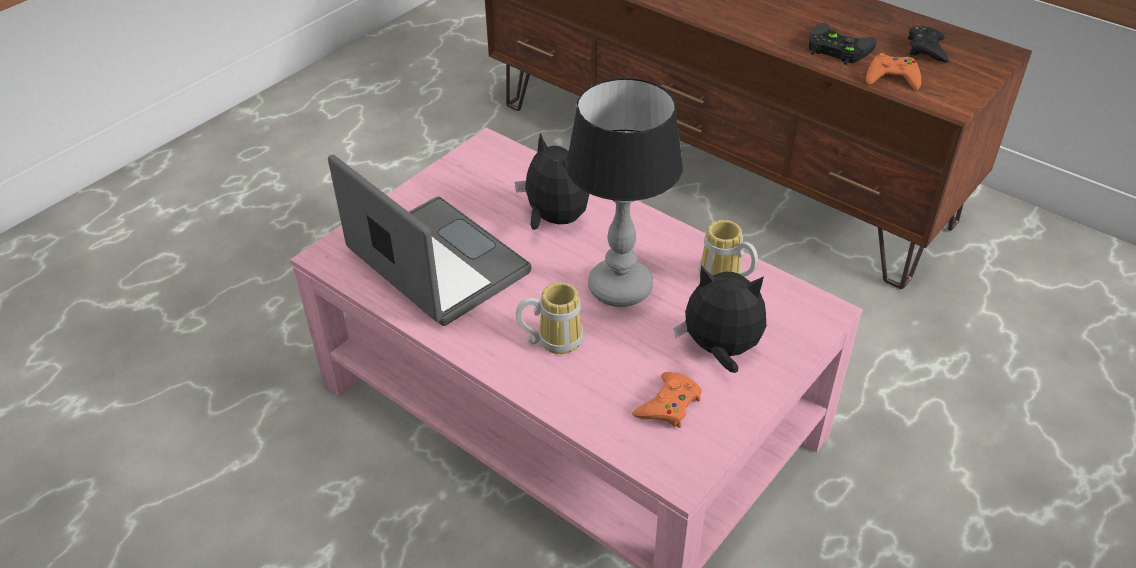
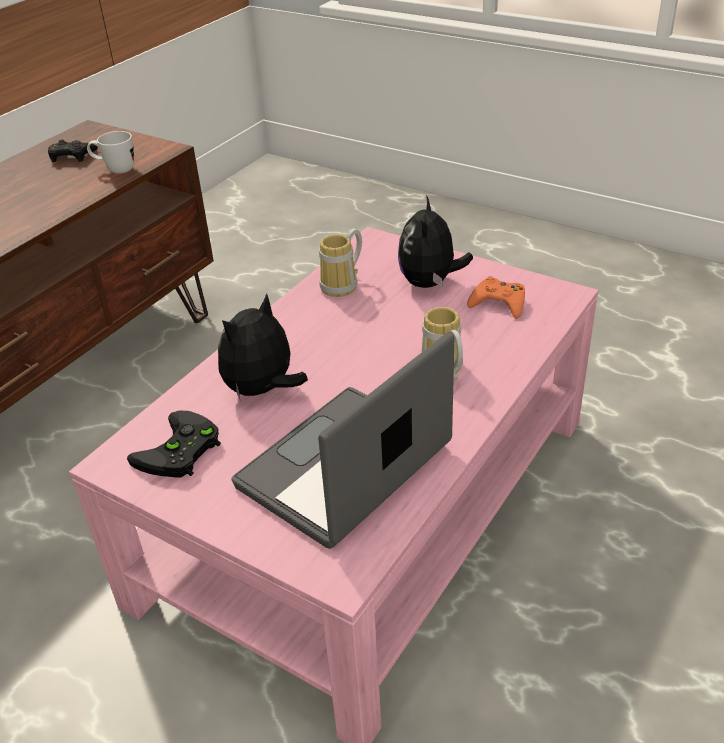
camera: 95 degrees left, 5 degrees down
table lamp [566,78,683,307] -> none
black game controller [809,23,876,65] -> black game controller moved to [127,410,221,478]
orange game controller [866,53,921,90] -> white mug [87,131,134,174]

